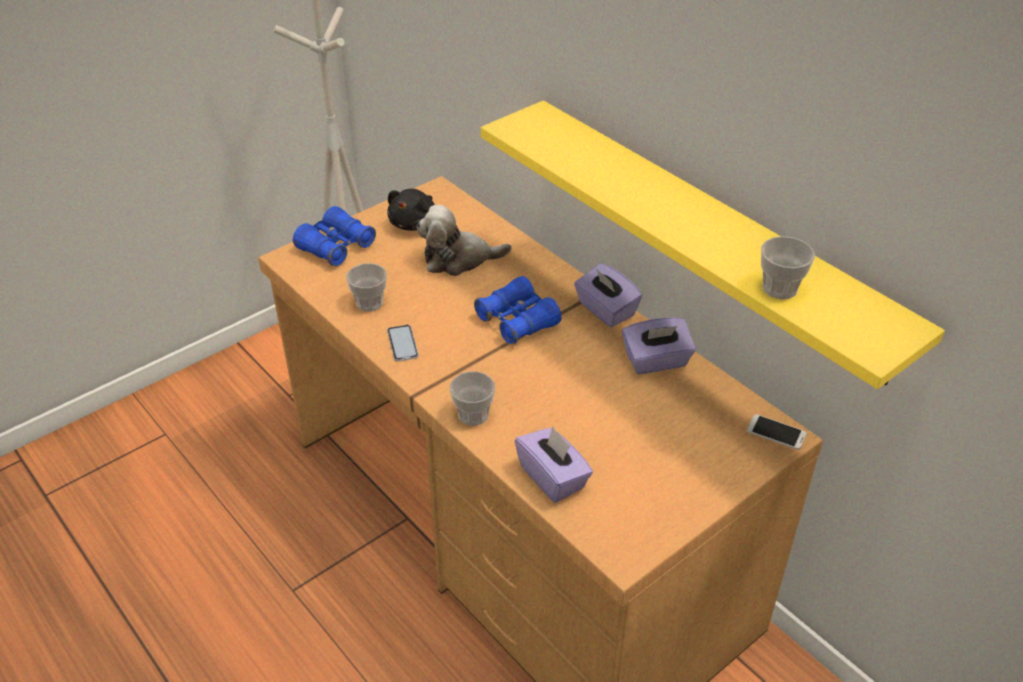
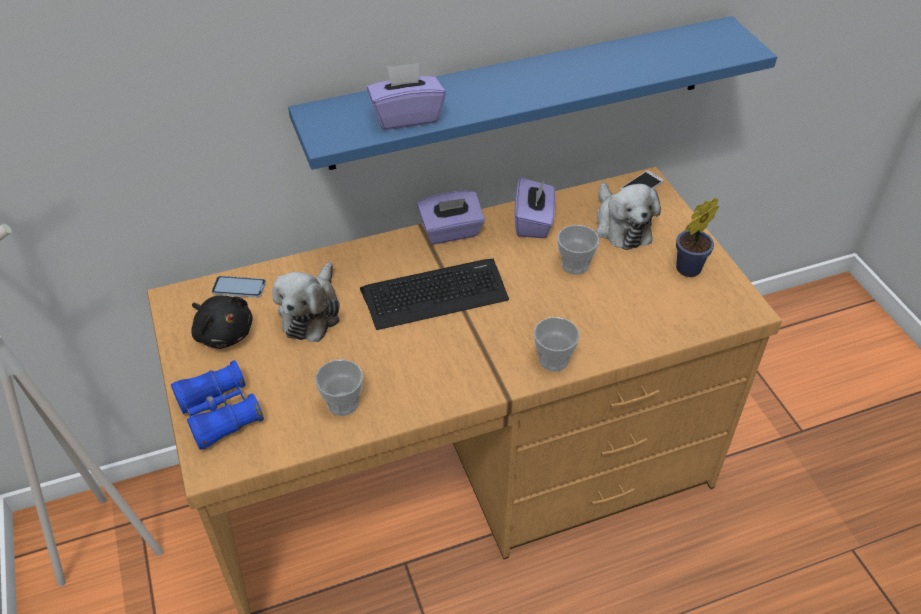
camera: 70 degrees left, 5 degrees up
phone [387,325,419,362] -> phone moved to [212,276,266,298]
blue binoculars [474,276,562,345] -> keyboard [360,259,509,330]
yellow shelf [481,100,945,389] -> blue shelf [288,16,777,170]
purple tissue box [515,427,593,503] -> purple tissue box moved to [367,63,445,130]
cup [761,236,815,299] -> cup moved to [558,225,599,275]
none -> plush toy [596,182,661,250]
none -> potted plant [676,197,719,277]

